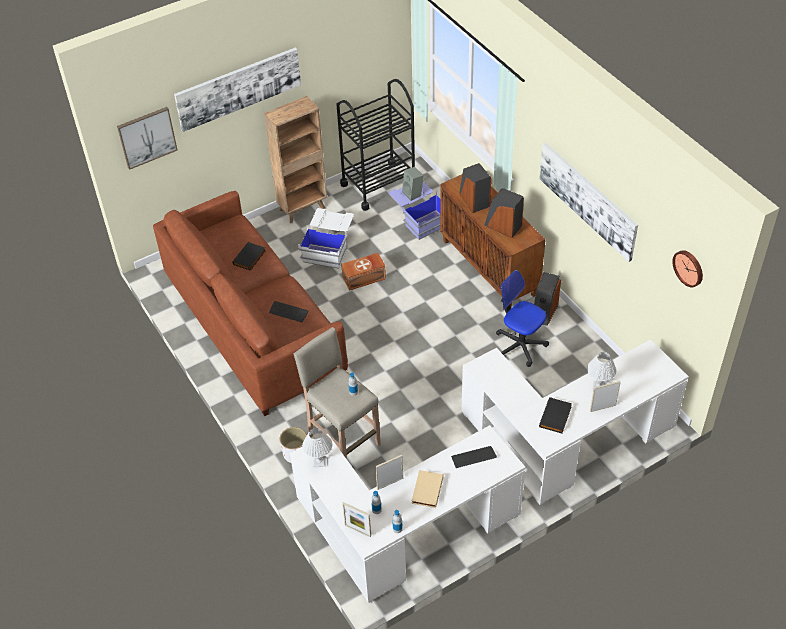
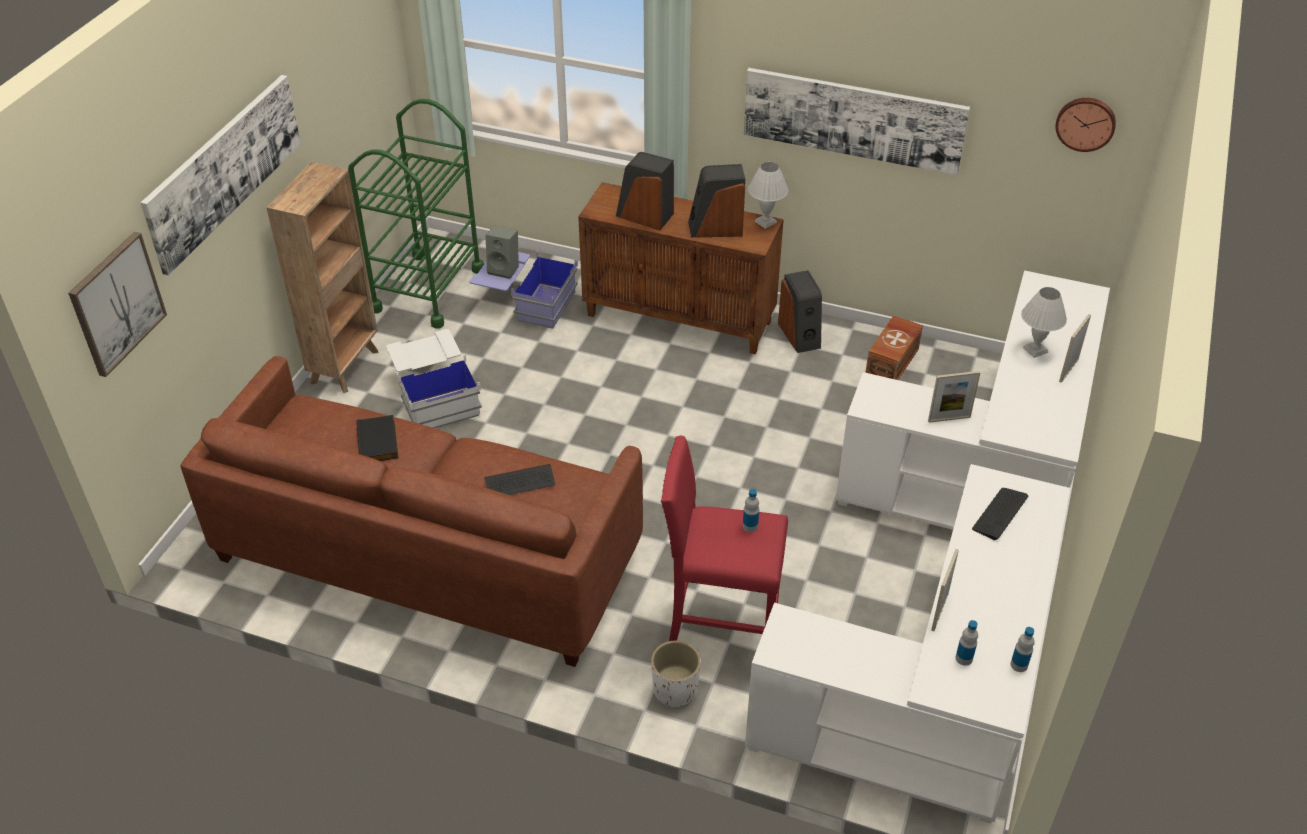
camera: 40 degrees left, 5 degrees down
beige stool [293,327,381,459] -> red stool [661,436,788,641]
white table lamp [302,428,332,467] -> white table lamp moved to [748,162,788,229]
black cart [336,79,415,211] -> green cart [348,99,484,328]
brown storage box [341,253,386,291] -> brown storage box moved to [865,315,923,380]
picture frame [342,502,371,537] -> picture frame moved to [928,371,980,423]
beige book [411,470,444,508] -> none
office chair [496,270,549,367] -> none
black book [539,397,572,433] -> none

